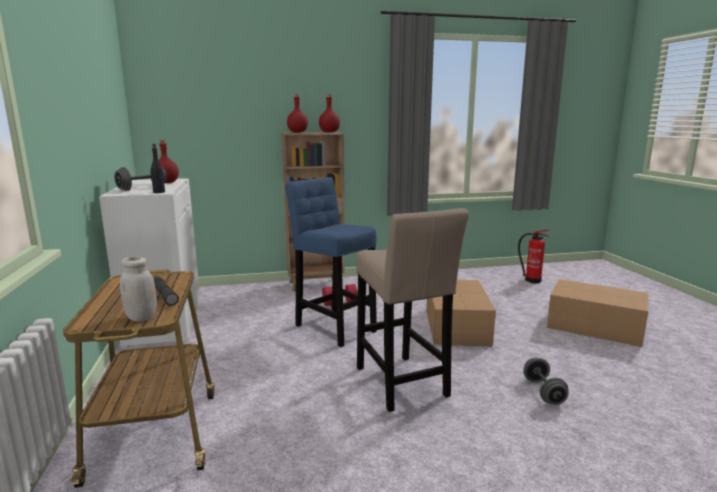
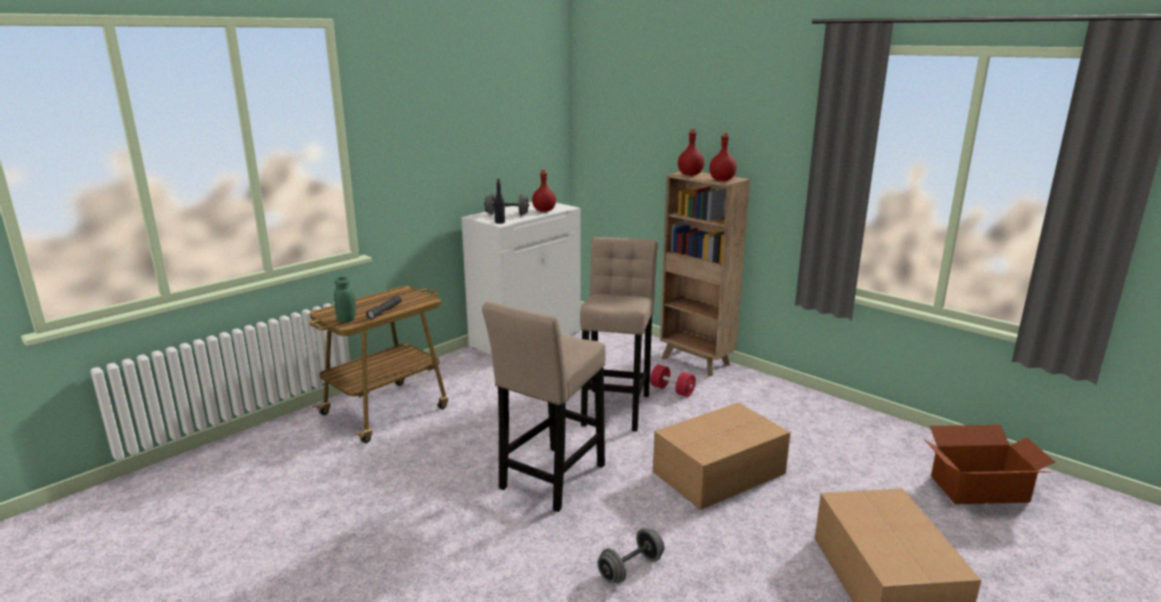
camera: 55 degrees right, 5 degrees up
white jar [120,256,157,321] -> green jar [334,277,356,323]
blue stool [285,177,377,347] -> beige stool [580,237,658,432]
fire extinguisher [518,230,549,283] -> cardboard box [925,425,1055,504]

